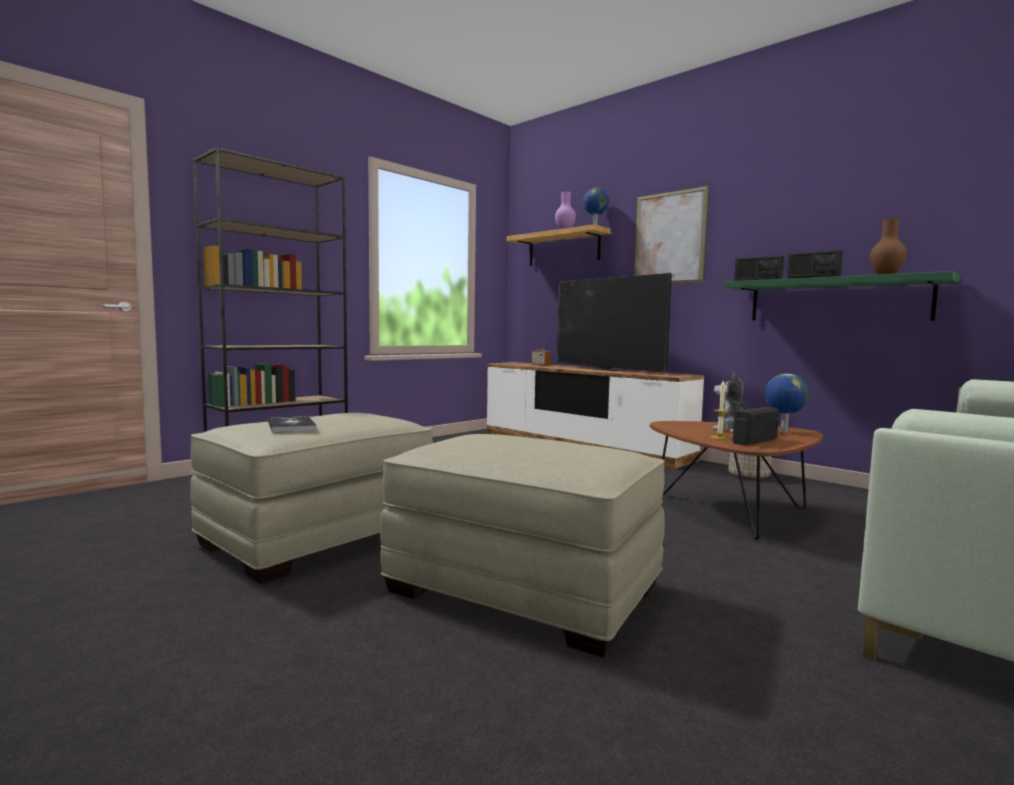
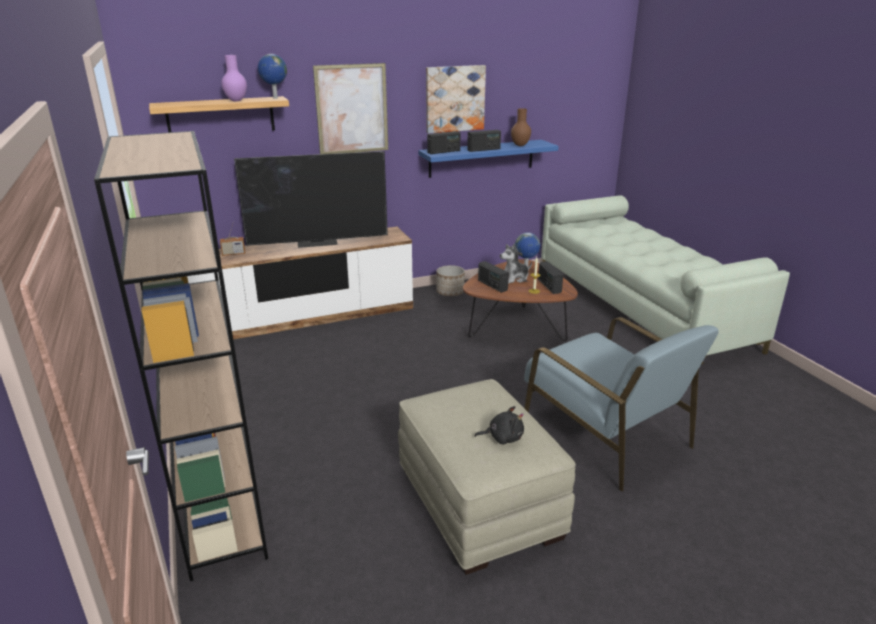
camera: 65 degrees left, 20 degrees up
book [268,416,317,433] -> black plush toy [475,406,524,445]
beige ottoman [380,434,665,657] -> blue armchair [524,317,719,492]
green shelf [723,271,960,321] -> blue shelf [419,140,559,178]
none -> picture [426,65,486,134]
none -> radio [478,261,509,293]

